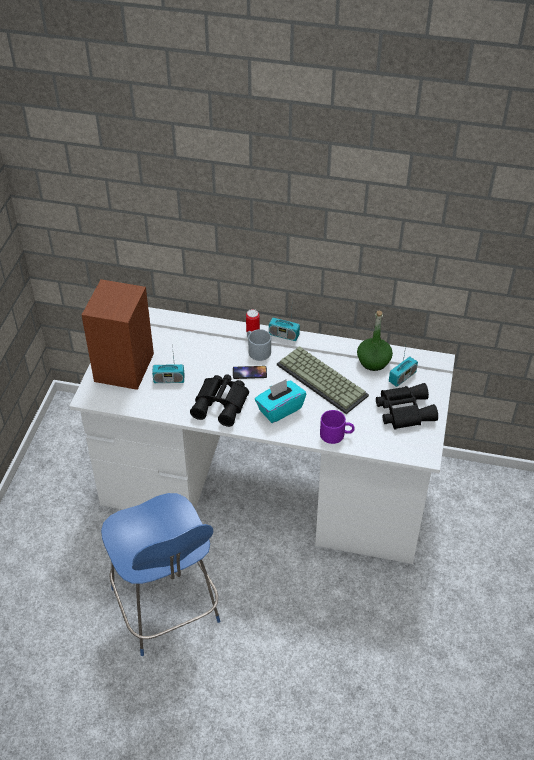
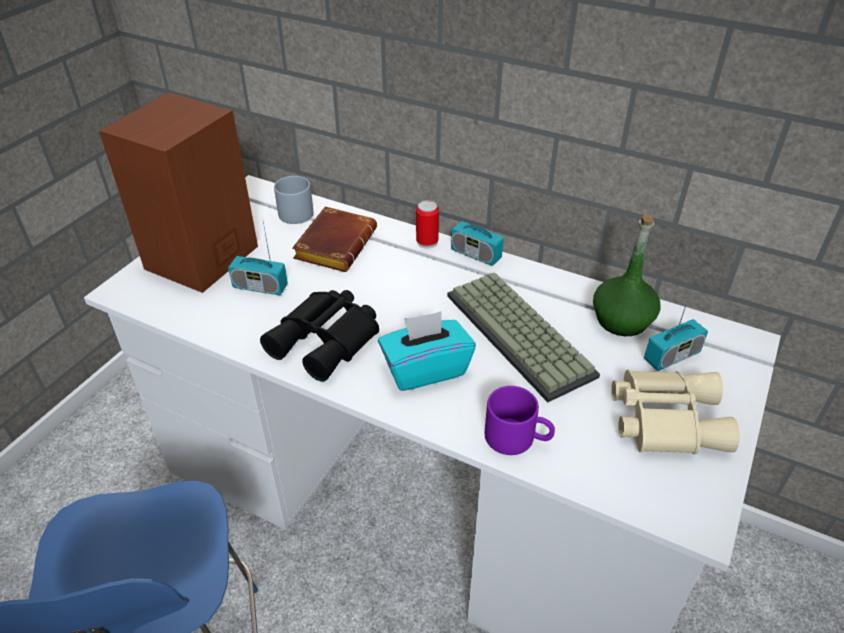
camera: 15 degrees right, 5 degrees down
phone [233,366,267,379] -> none
grey mug [247,329,271,361] -> grey mug moved to [274,176,314,224]
black binoculars [376,383,438,430] -> beige binoculars [611,370,740,454]
none -> brown book [292,207,377,272]

